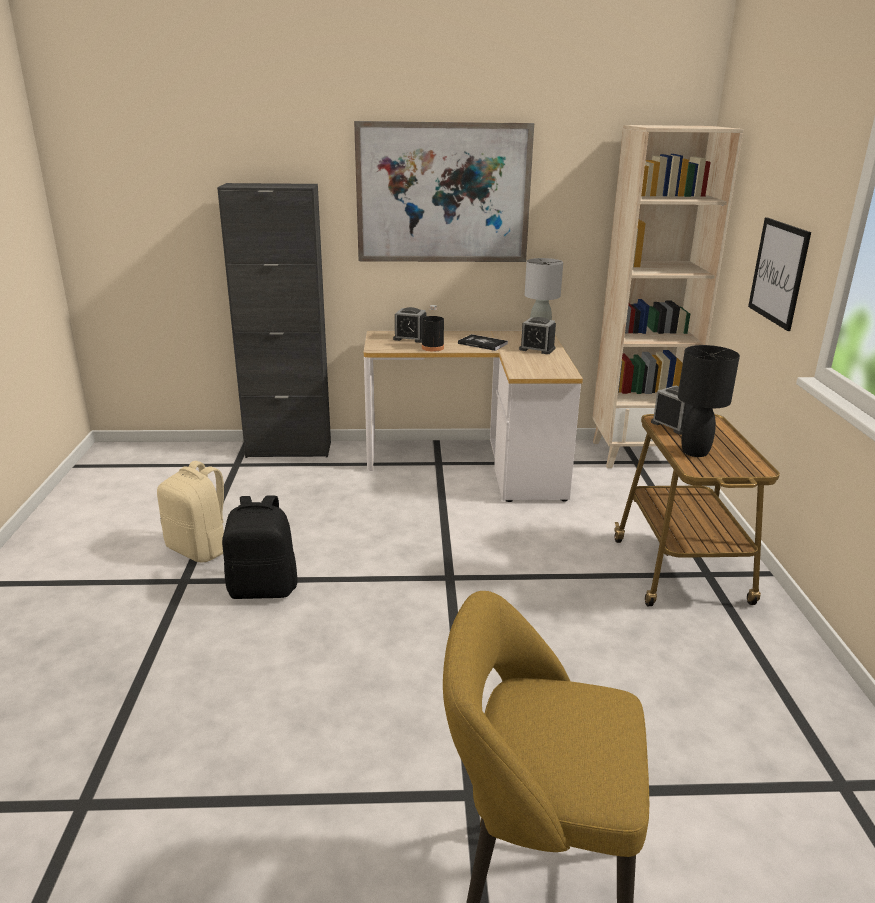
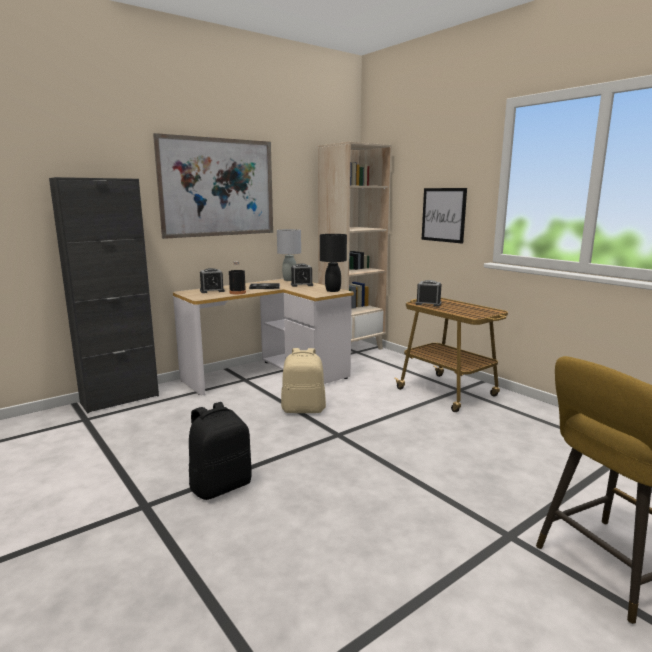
camera: 35 degrees left, 10 degrees down
beige backpack [157,461,224,562] -> beige backpack moved to [281,348,326,413]
black table lamp [678,345,740,457] -> black table lamp moved to [320,234,347,292]

